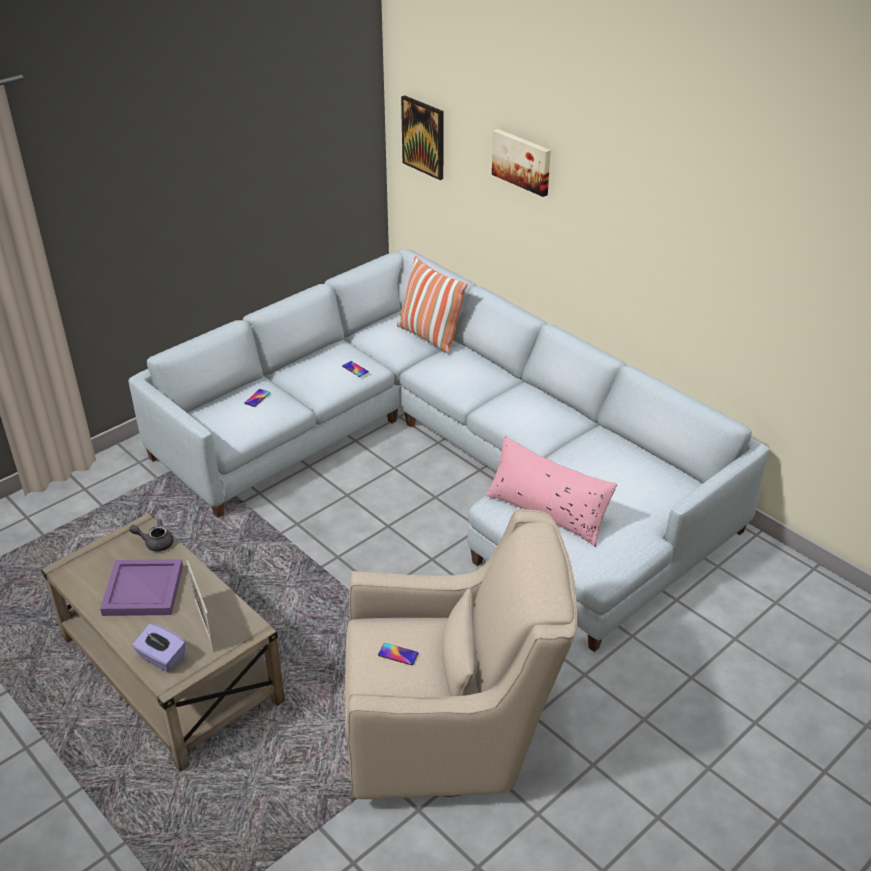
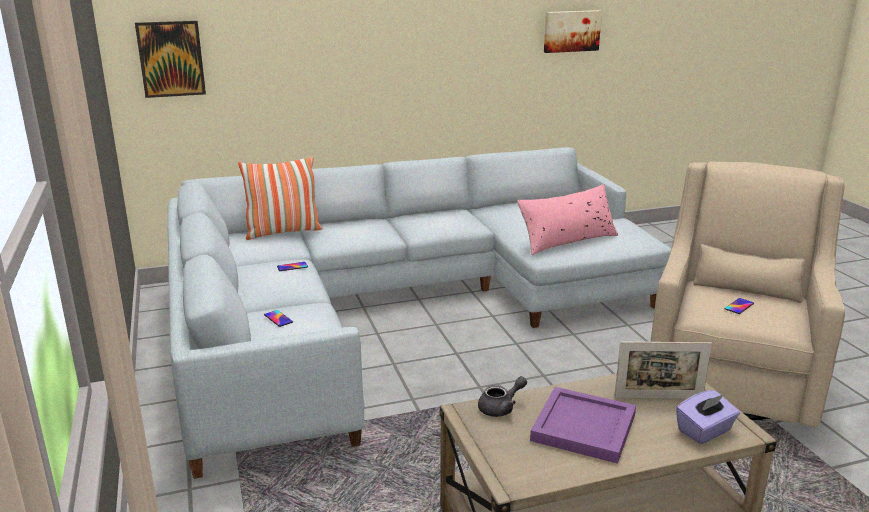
camera: 65 degrees left, 15 degrees down
grey teapot [129,519,174,552] -> grey teapot turned 150 degrees counterclockwise [478,376,527,417]
picture [492,129,551,197] -> picture moved to [544,10,602,53]

